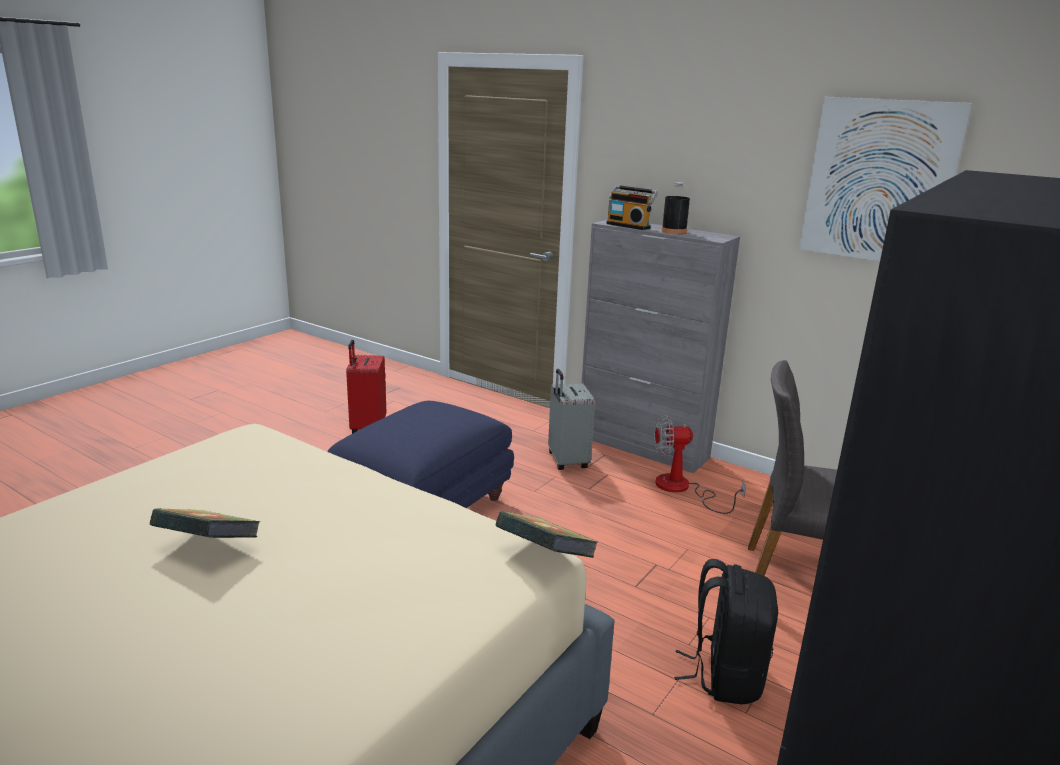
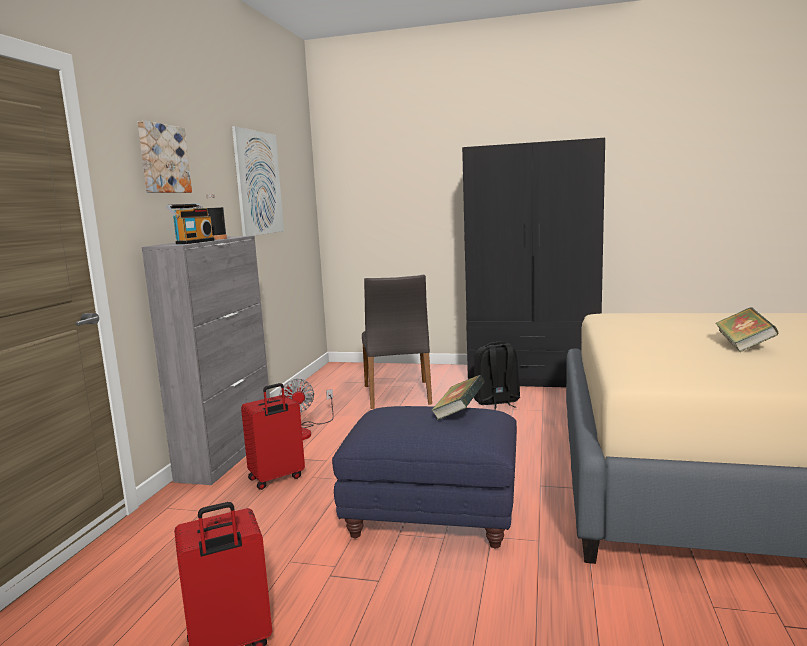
camera: 110 degrees left, 10 degrees down
book [495,511,598,558] -> book moved to [431,375,485,420]
grey suitcase [548,369,595,470] -> red suitcase [241,383,305,490]
none -> picture [137,121,192,193]

